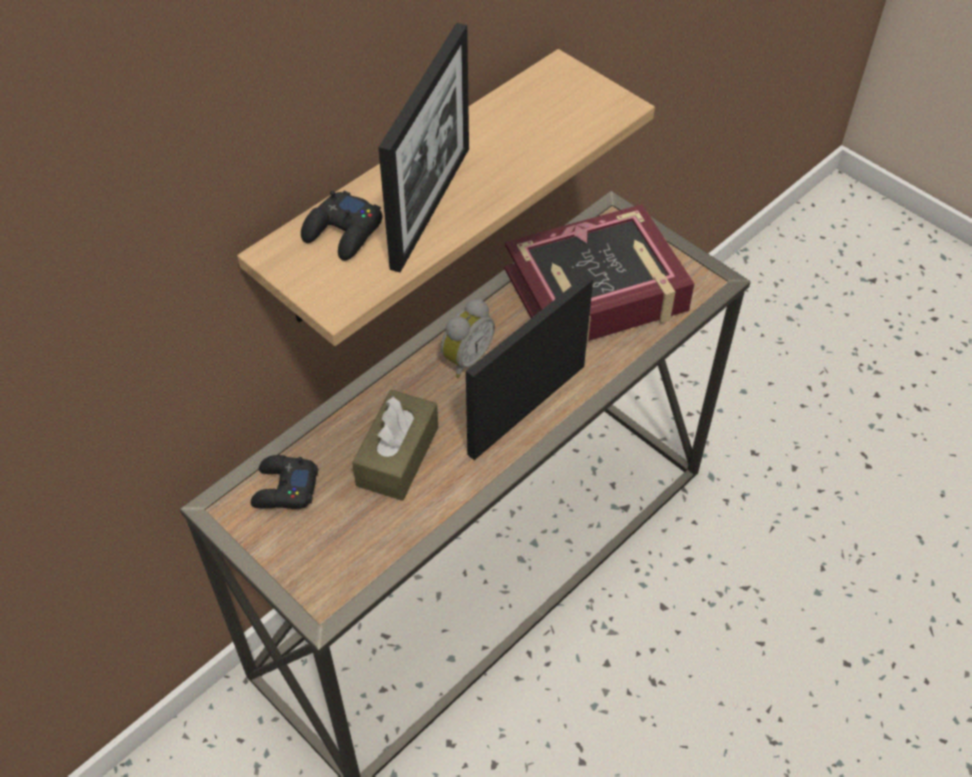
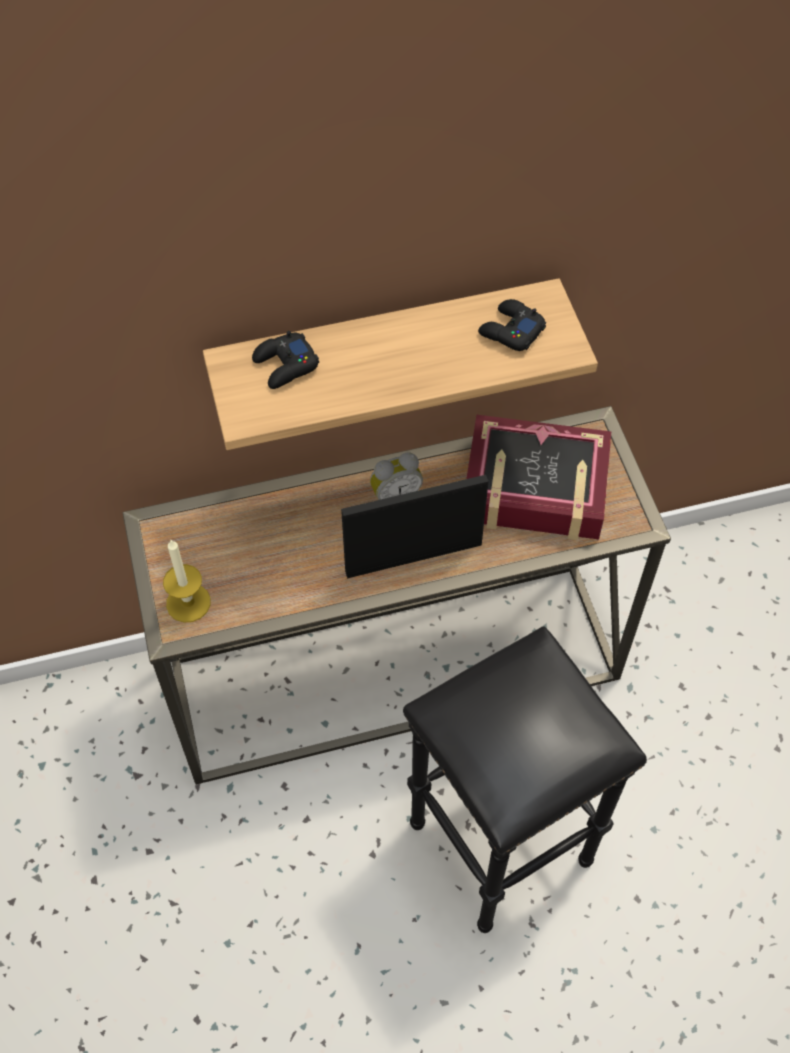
camera: 30 degrees right, 5 degrees up
black game controller [251,455,318,509] -> black game controller moved to [478,299,546,351]
brown tissue box [352,390,438,501] -> none
picture frame [378,23,469,272] -> none
none -> candle [163,540,211,622]
none -> black stool [403,626,647,933]

